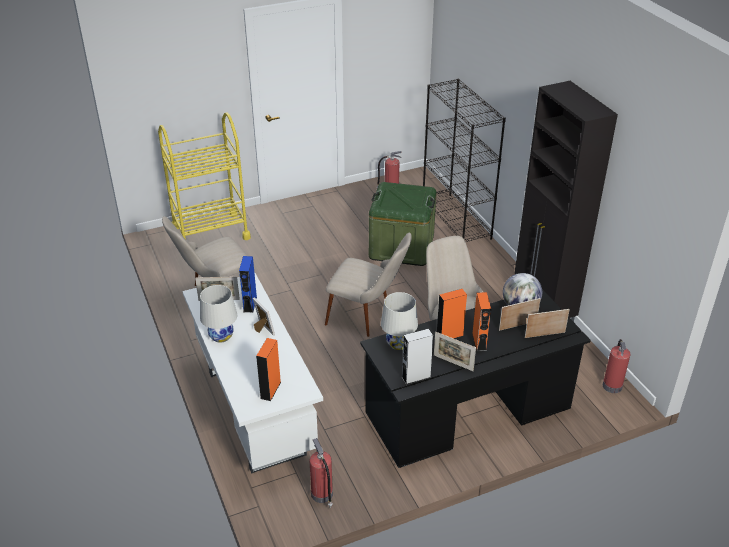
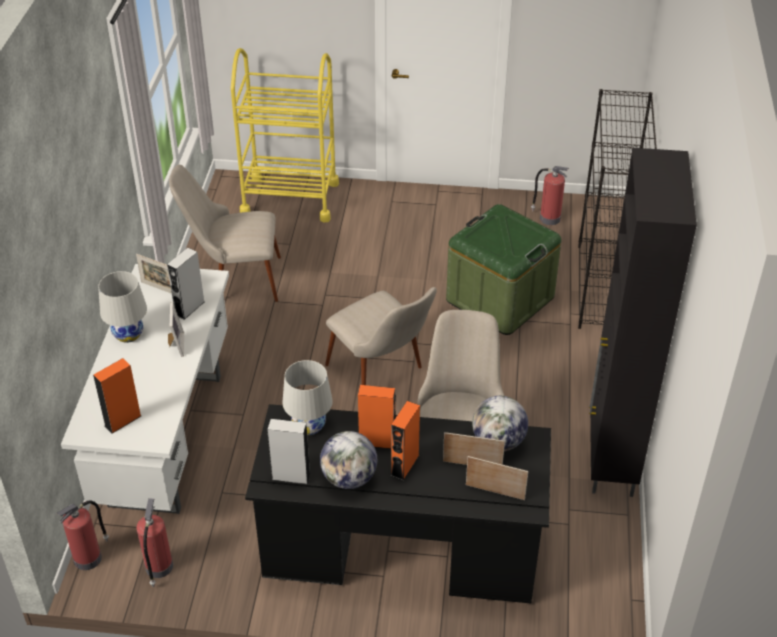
camera: 30 degrees right, 5 degrees up
blue speaker [239,256,257,313] -> grey speaker [167,248,204,320]
picture frame [434,332,476,371] -> globe [320,431,377,489]
fire extinguisher [603,339,630,393] -> fire extinguisher moved to [57,500,109,570]

